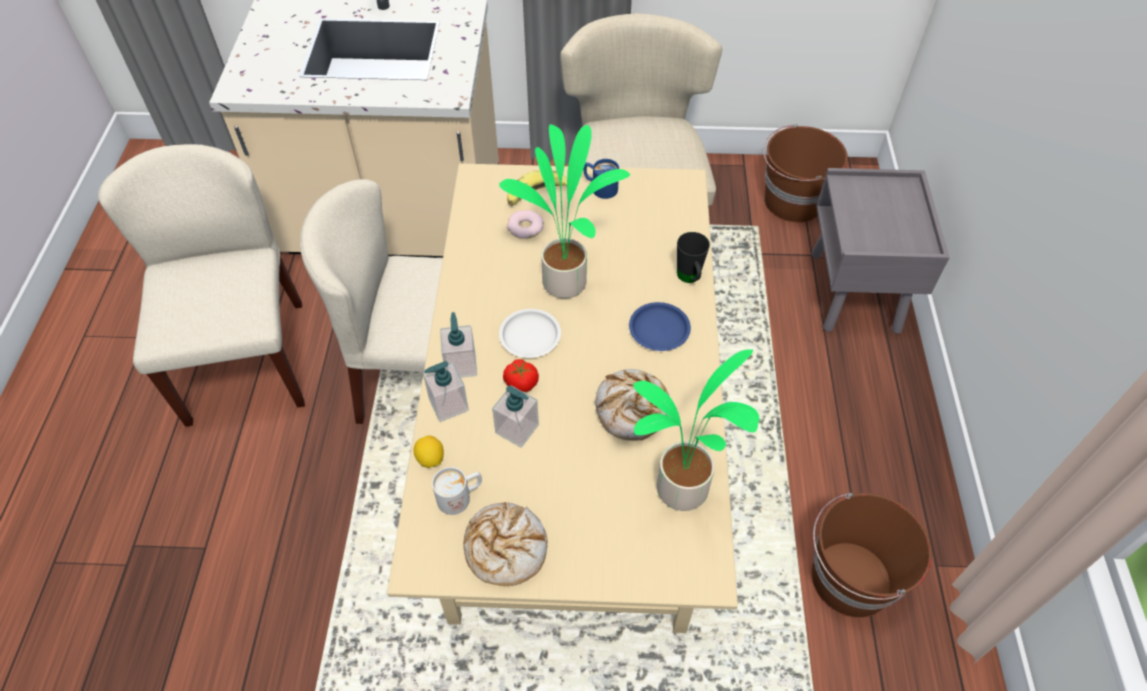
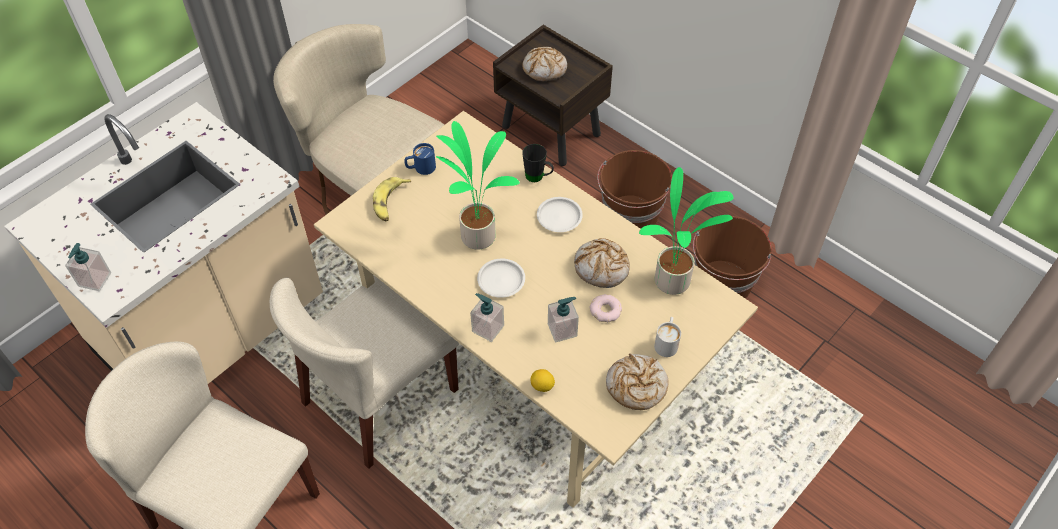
camera: 50 degrees left, 0 degrees up
soap dispenser [423,361,469,422] -> soap dispenser moved to [65,243,111,291]
white mug [432,467,482,515] -> white mug moved to [654,317,681,357]
tomato [503,359,539,392] -> none
donut [507,210,544,239] -> donut moved to [589,294,622,322]
blue plate [629,302,691,351] -> white plate [537,197,583,232]
brown bucket [763,124,848,222] -> brown bucket moved to [597,150,672,229]
grey nightstand [811,168,950,334] -> brown nightstand [493,25,613,166]
none -> bread [523,47,567,81]

